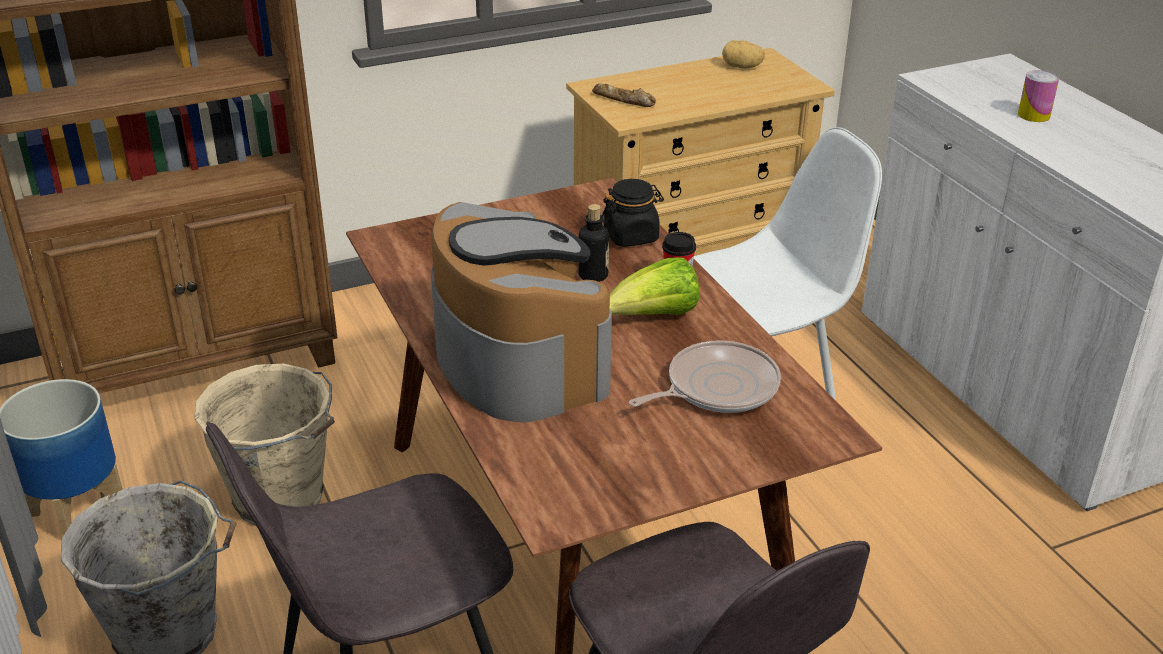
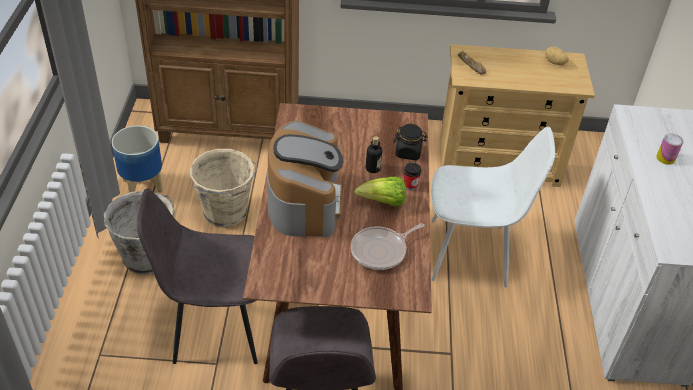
camera: 25 degrees right, 10 degrees up
frying pan [629,340,781,413] -> frying pan turned 150 degrees clockwise [351,223,424,270]

